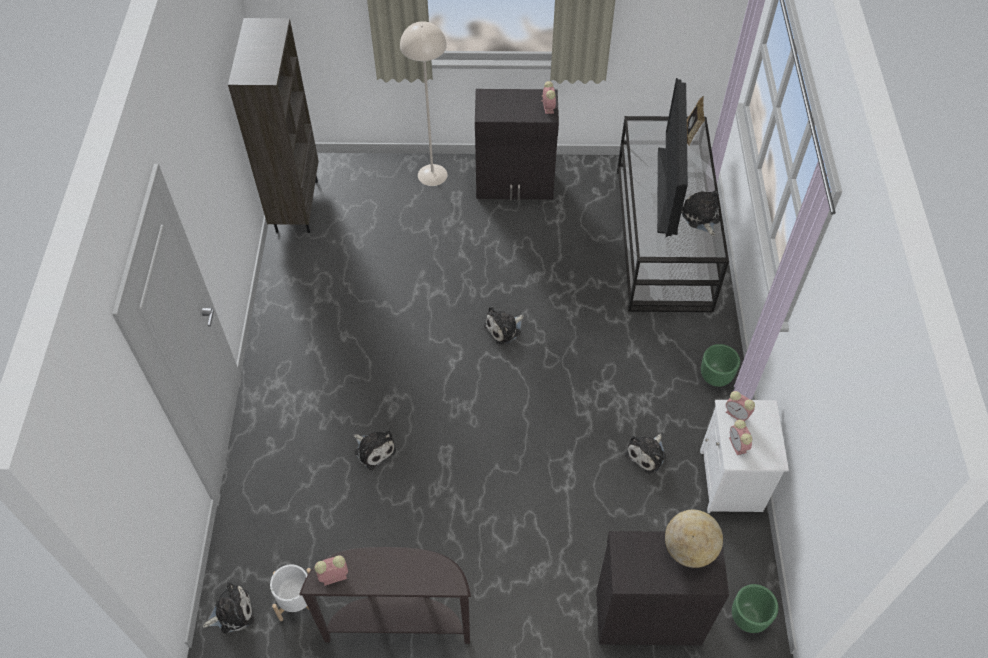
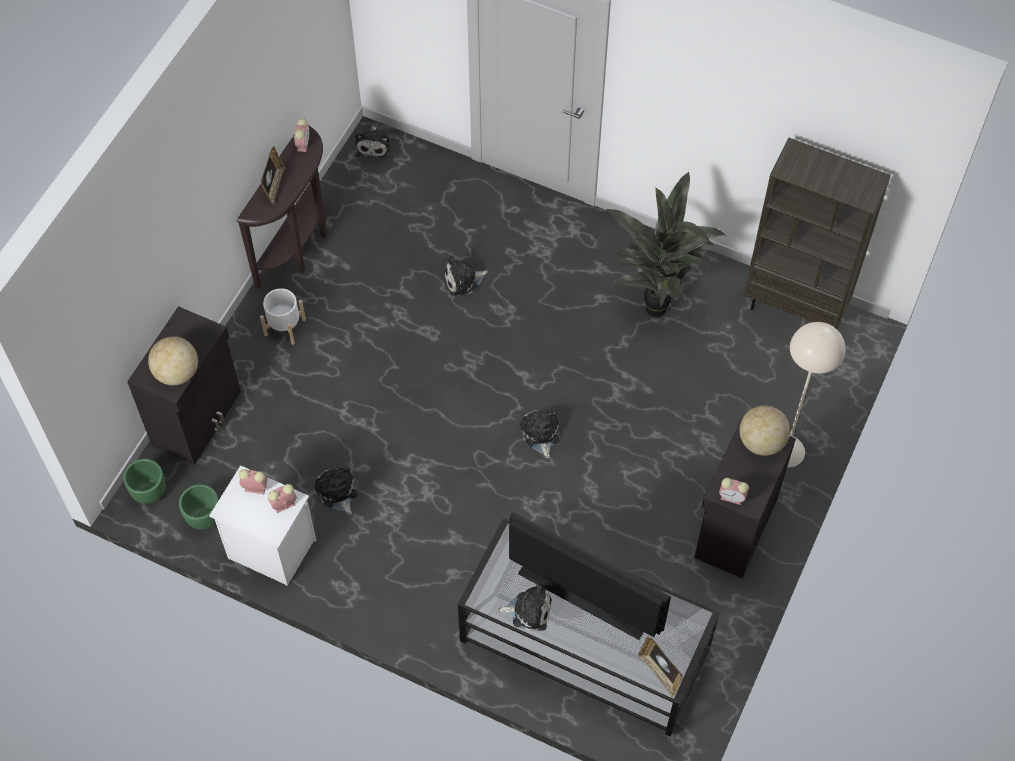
camera: 115 degrees right, 5 degrees up
white planter [270,564,311,621] -> white planter moved to [260,288,306,345]
green planter [701,344,740,387] -> green planter moved to [179,484,219,530]
none -> picture frame [260,146,286,204]
none -> potted plant [606,172,726,317]
none -> globe [739,405,790,456]

